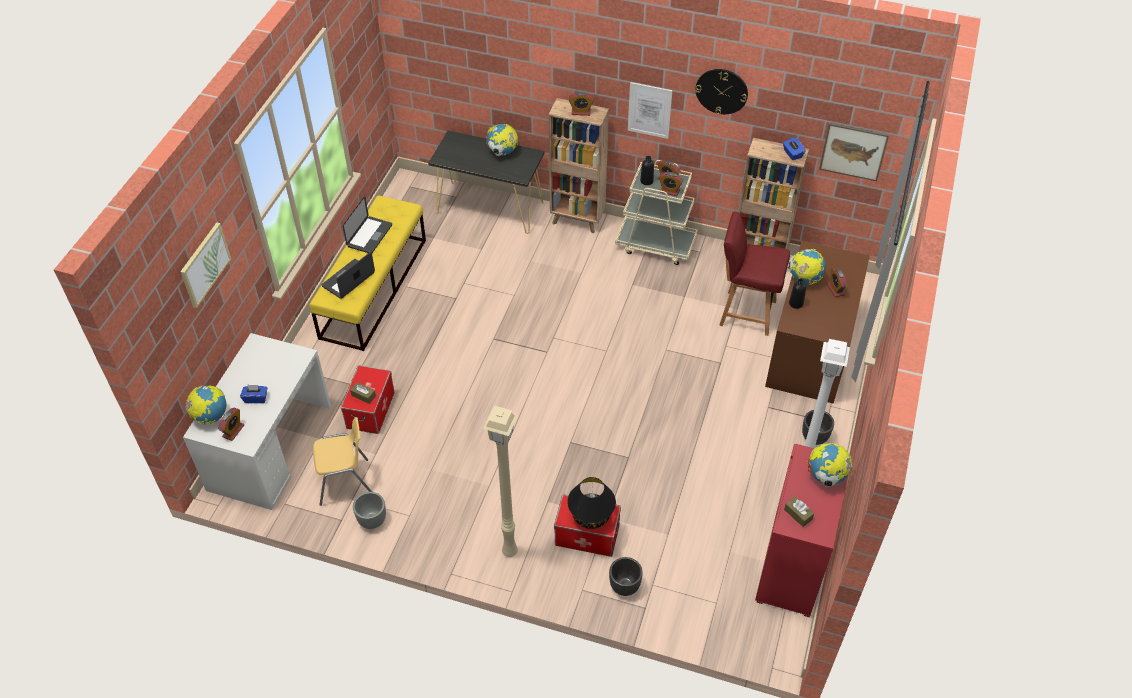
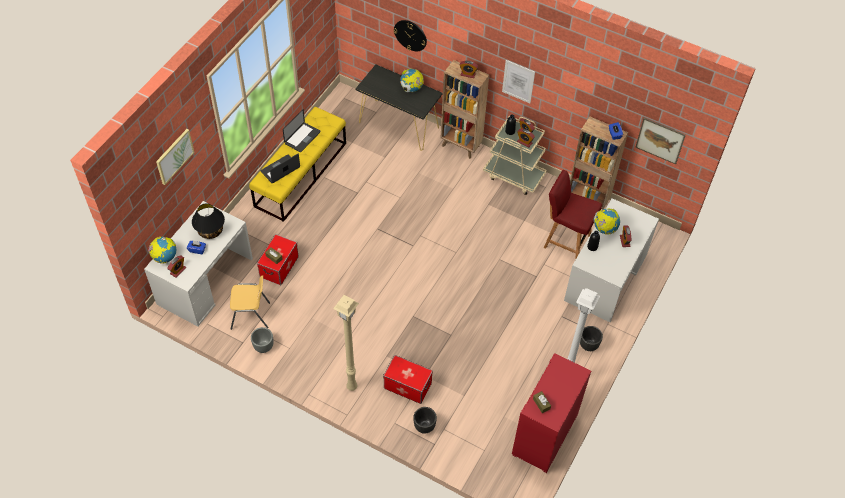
camera: 10 degrees right, 5 degrees up
black table lamp [567,477,616,529] -> black table lamp moved to [192,203,225,239]
wall clock [695,69,748,115] -> wall clock moved to [394,20,427,51]
brown desk [765,241,870,404] -> white desk [564,198,659,322]
globe [807,443,853,487] -> none

